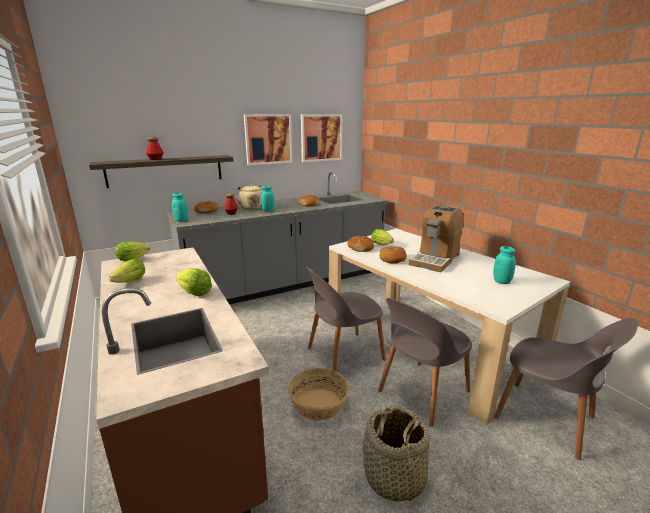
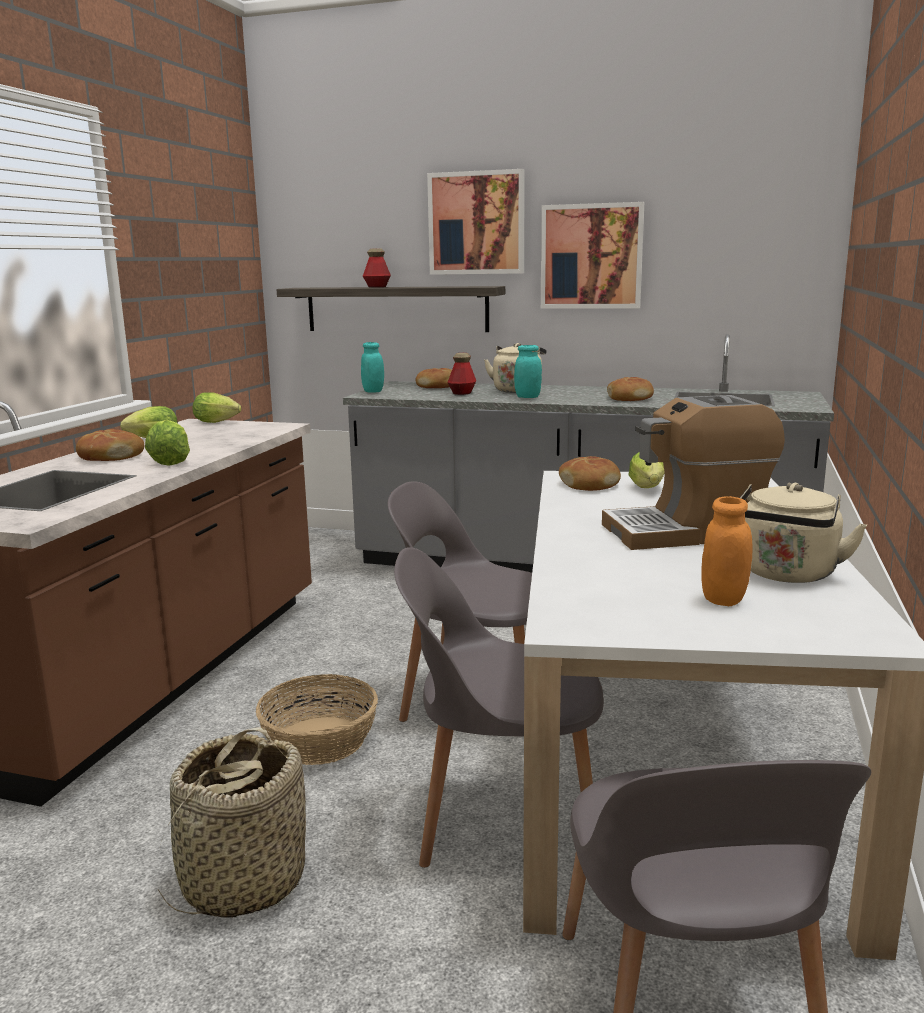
camera: 45 degrees right, 5 degrees down
picture [301,114,343,162] -> picture moved to [427,169,525,275]
bread [380,246,407,264] -> bread moved to [76,429,144,461]
turquoise jar [493,246,516,284] -> orange jar [701,496,753,606]
none -> beige kettle [740,482,867,583]

